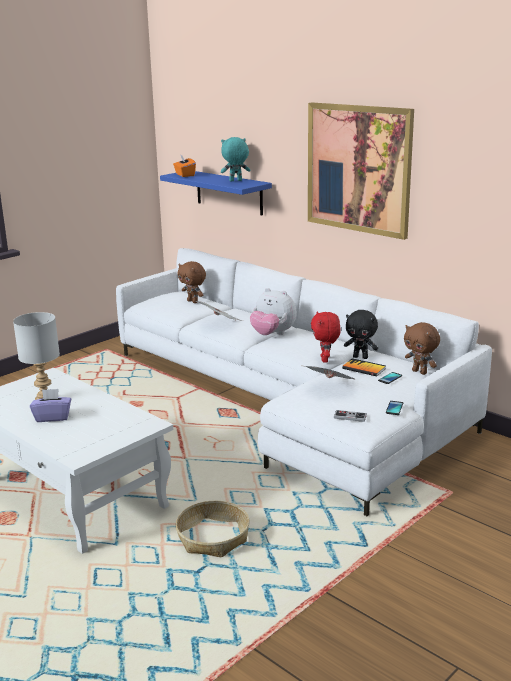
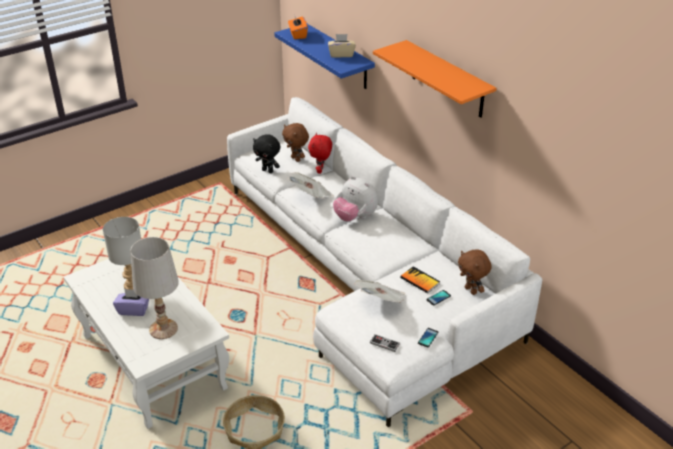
camera: 10 degrees right, 15 degrees up
turquoise plush toy [221,137,250,181] -> beige tissue box [328,34,356,58]
picture [308,103,414,240] -> orange shelf [373,40,496,117]
red plush toy [311,311,341,363] -> red plush toy moved to [308,133,332,174]
black plush toy [344,310,378,359] -> black plush toy moved to [253,134,280,173]
none -> white table lamp [130,237,179,339]

